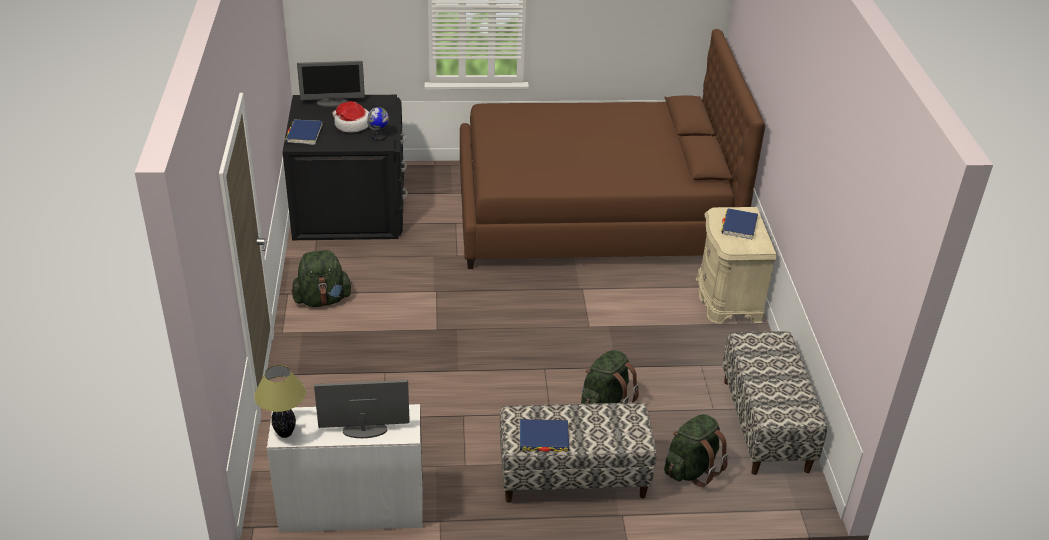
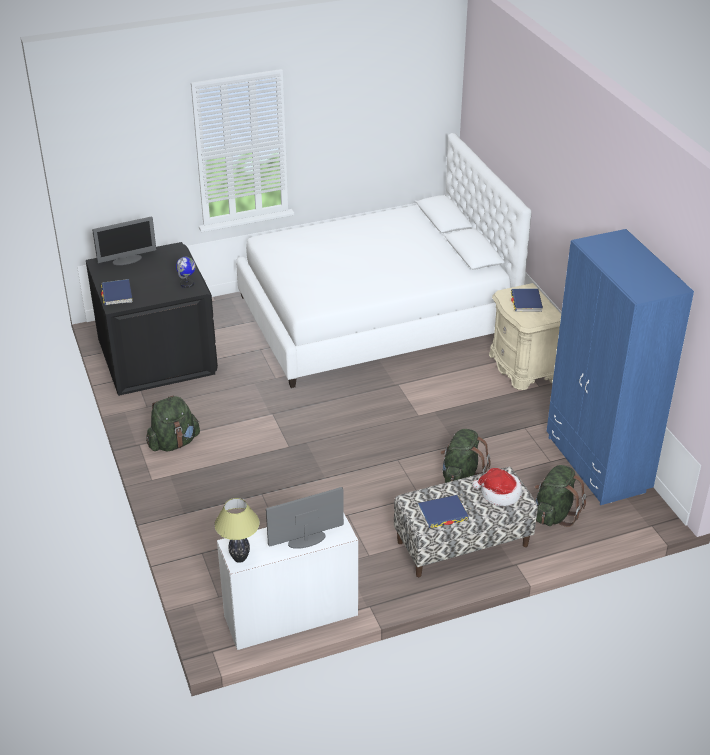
camera: 15 degrees left, 0 degrees up
hat [332,101,369,133] -> hat moved to [472,468,522,506]
brown bed [460,29,765,269] -> white bed [236,133,532,388]
bench [722,331,827,475] -> blue wardrobe [547,229,694,505]

